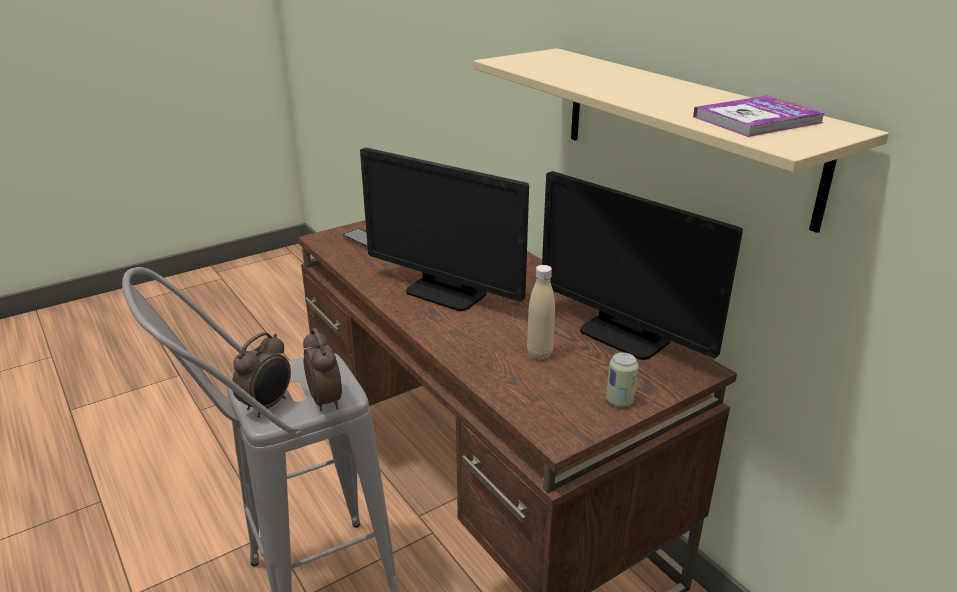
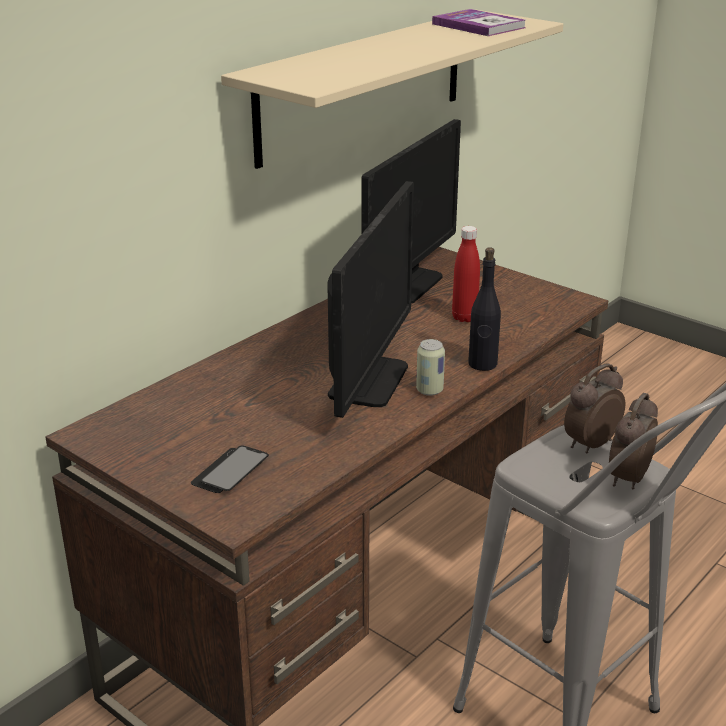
camera: 105 degrees left, 0 degrees up
alarm clock [232,332,291,417] -> alarm clock turned 75 degrees counterclockwise [609,393,658,489]
beige bottle [527,265,555,360] -> red bottle [452,226,480,322]
can [606,352,638,407] -> can moved to [416,339,445,396]
none -> black bottle [468,247,501,371]

